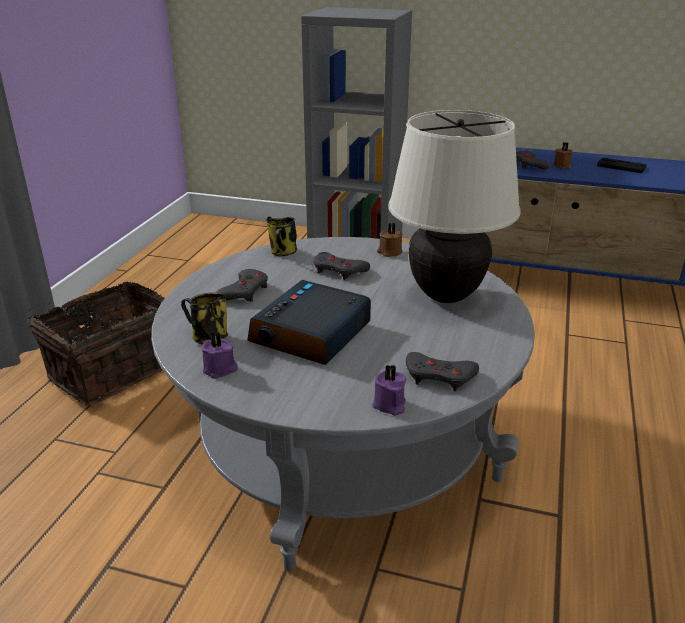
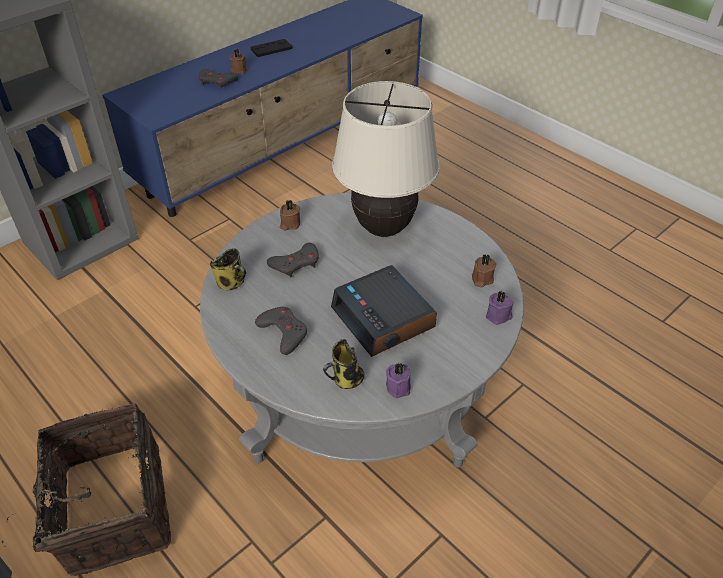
camera: 60 degrees left, 15 degrees up
grey game controller [406,352,479,391] -> brown candle [472,254,496,287]

